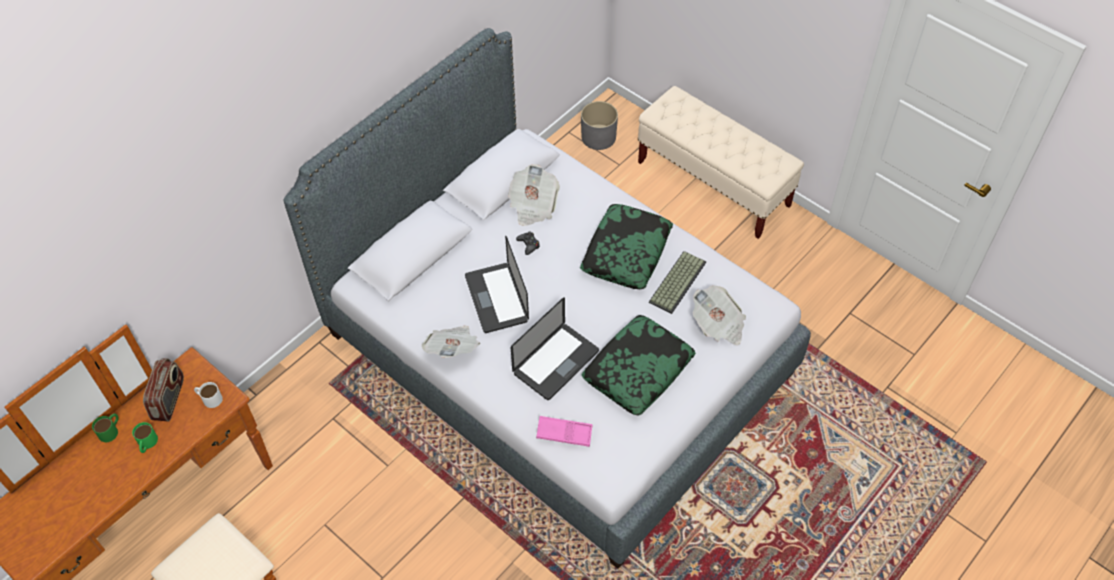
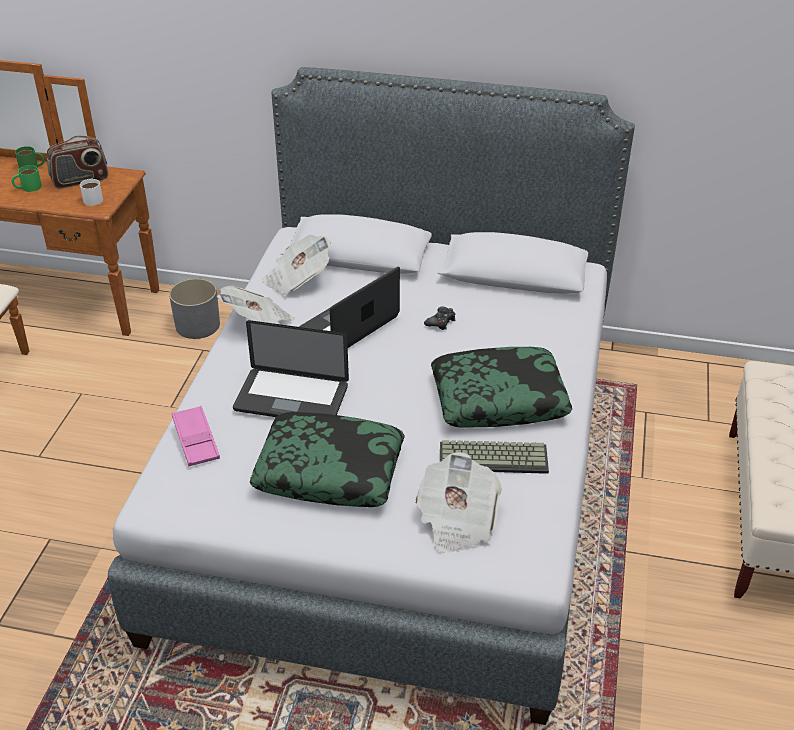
camera: 60 degrees right, 15 degrees down
newspaper [508,164,560,226] -> newspaper moved to [262,235,331,295]
grey planter [581,101,618,150] -> grey planter moved to [169,278,220,339]

